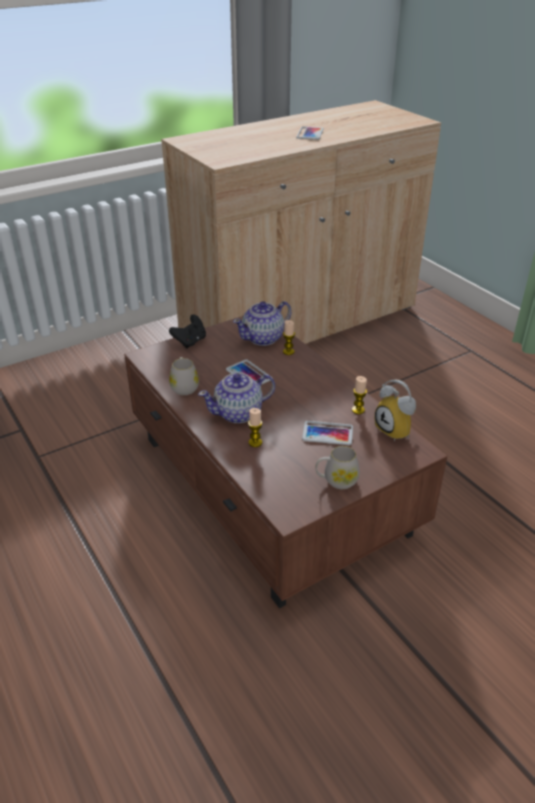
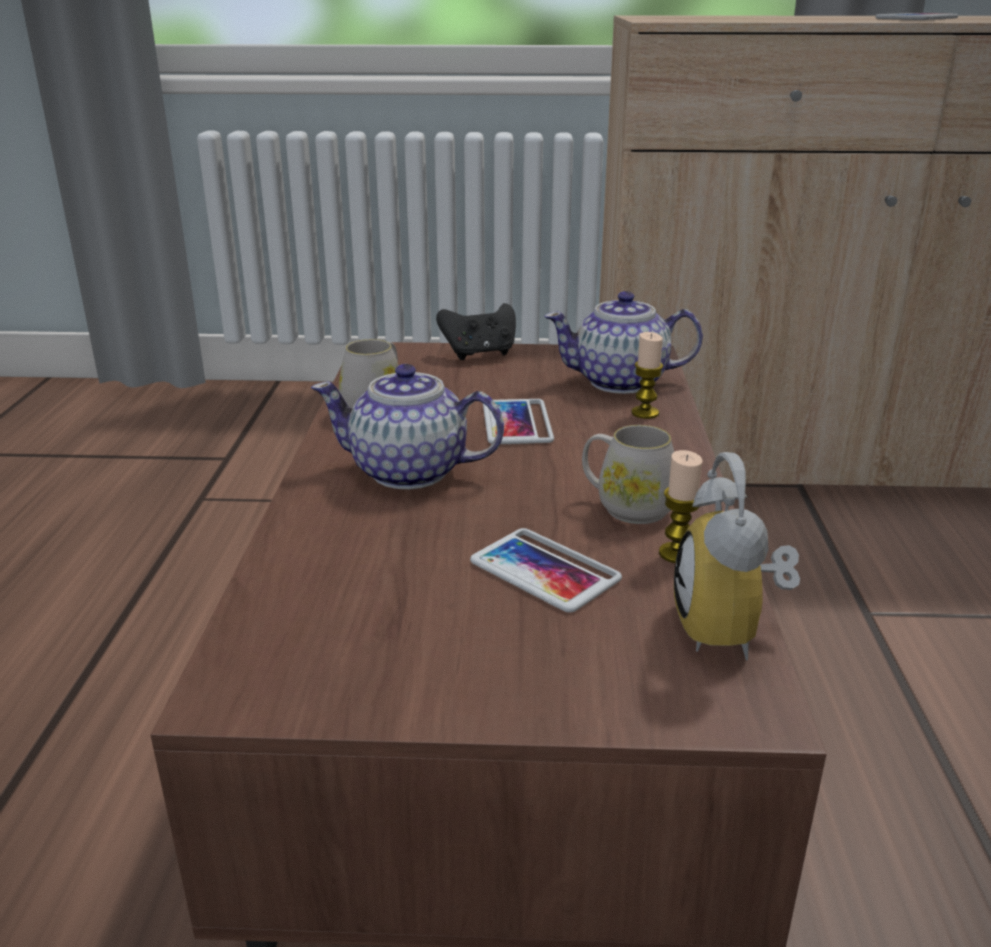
camera: 35 degrees right, 10 degrees down
candle [248,408,262,447] -> none
white mug [315,446,360,489] -> white mug moved to [582,425,674,524]

